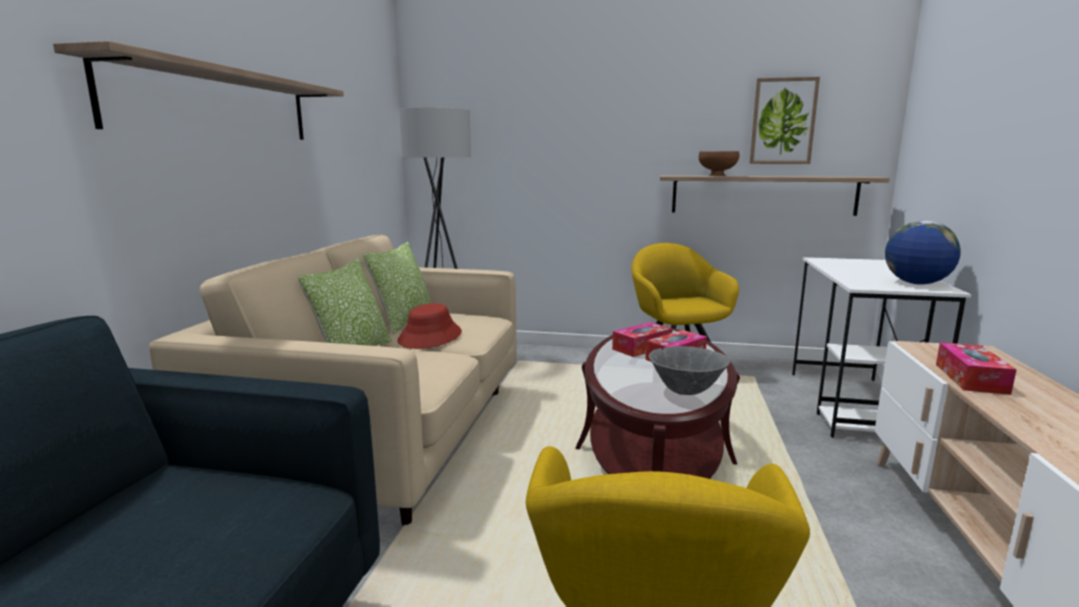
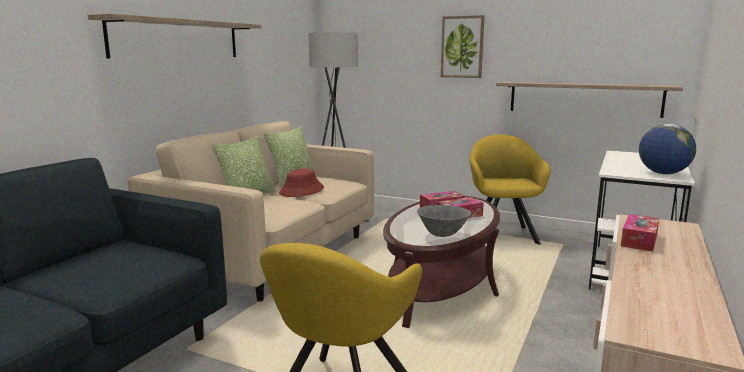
camera: 15 degrees right, 0 degrees up
brown bowl [699,151,739,176] -> none
picture [749,77,820,164] -> picture moved to [441,15,484,78]

